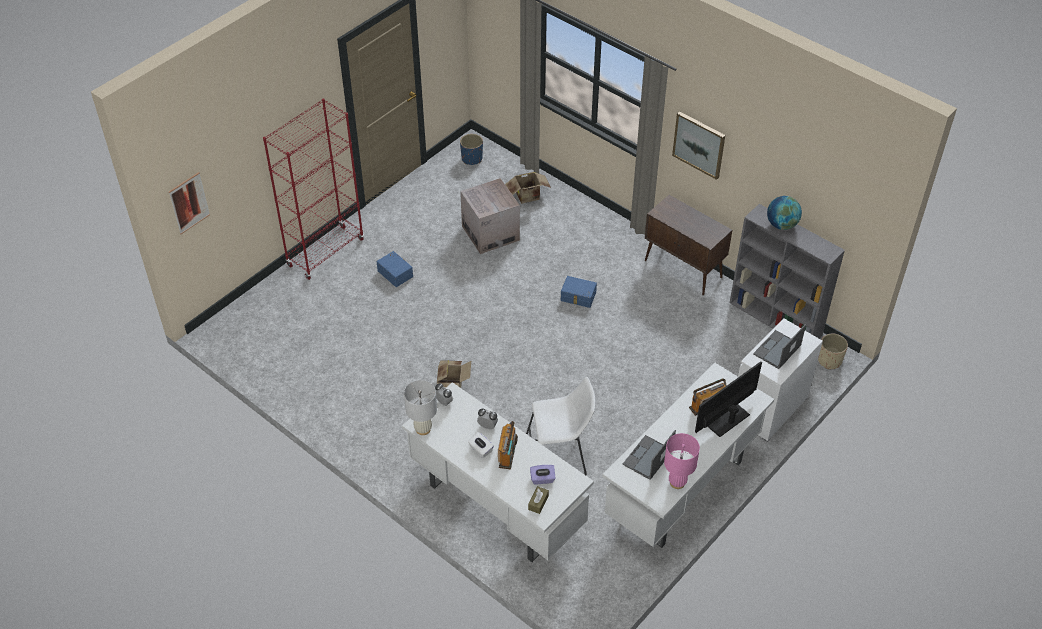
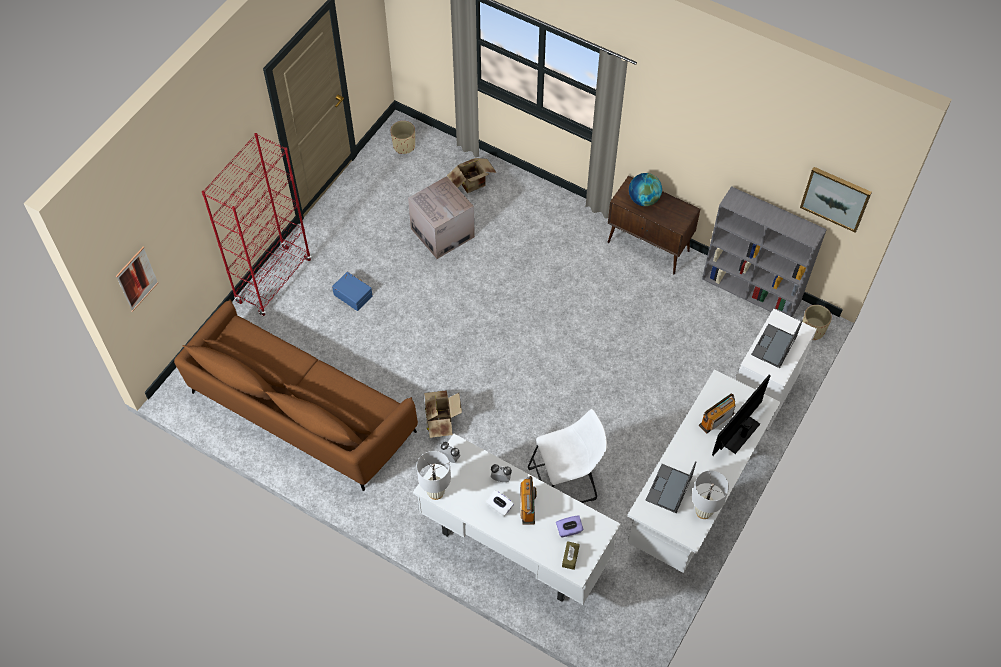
camera: 10 degrees left, 10 degrees up
blue planter [460,134,483,165] -> beige planter [391,121,415,154]
blue storage box [561,276,597,308] -> none
pink table lamp [664,433,700,489] -> white table lamp [692,470,729,519]
picture [672,111,725,180] -> picture moved to [800,167,872,233]
globe [767,196,802,230] -> globe moved to [629,173,662,206]
none -> brown sofa [174,300,418,491]

